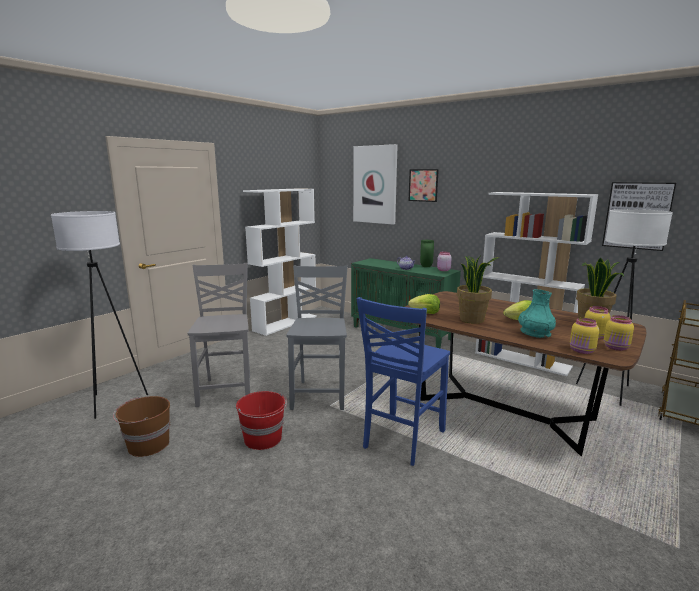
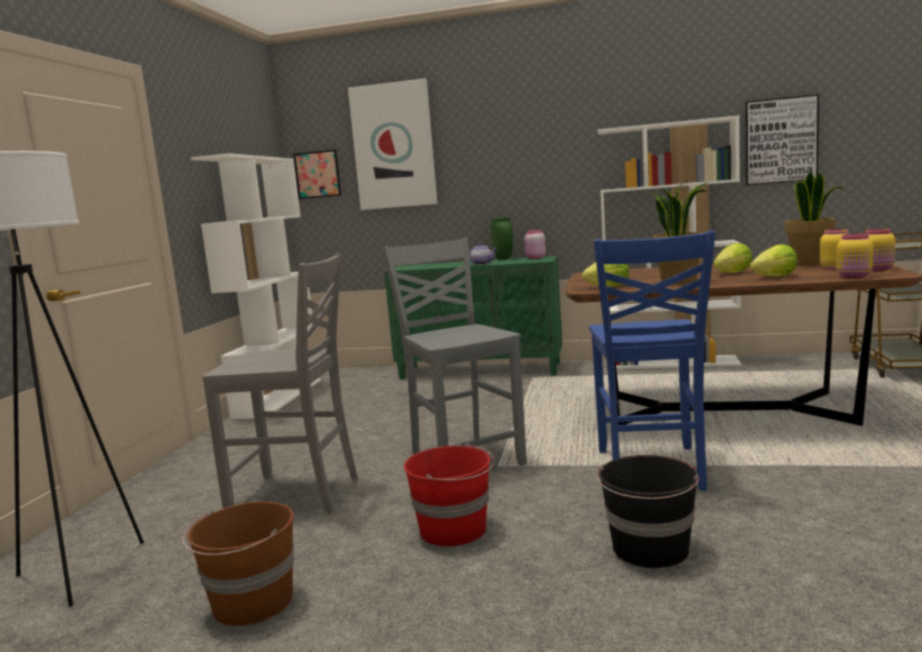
camera: 25 degrees left, 5 degrees down
grey chair [188,263,250,407] -> grey chair turned 135 degrees clockwise [202,253,358,513]
picture [408,169,439,202] -> picture moved to [293,149,341,199]
turquoise vase [518,289,556,338] -> lettuce [750,244,798,276]
white floor lamp [576,209,673,406] -> none
none -> black bucket [596,455,699,568]

